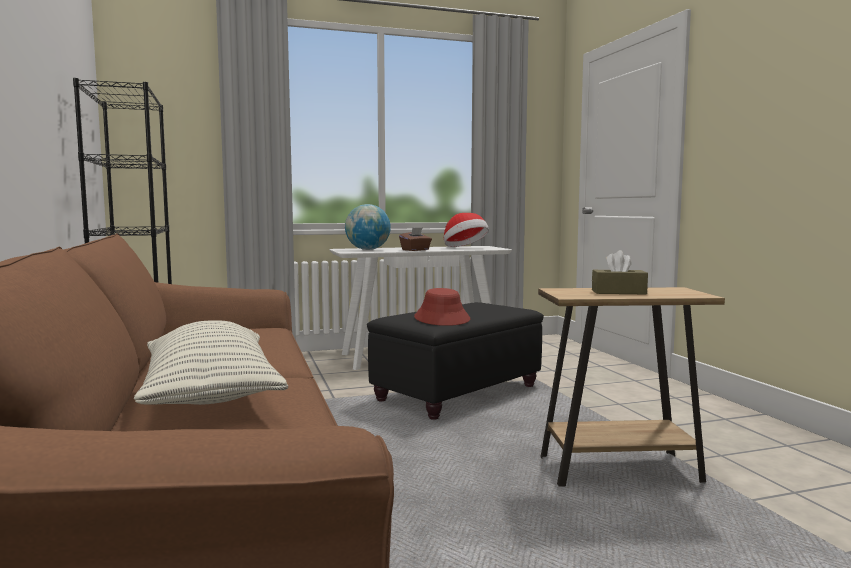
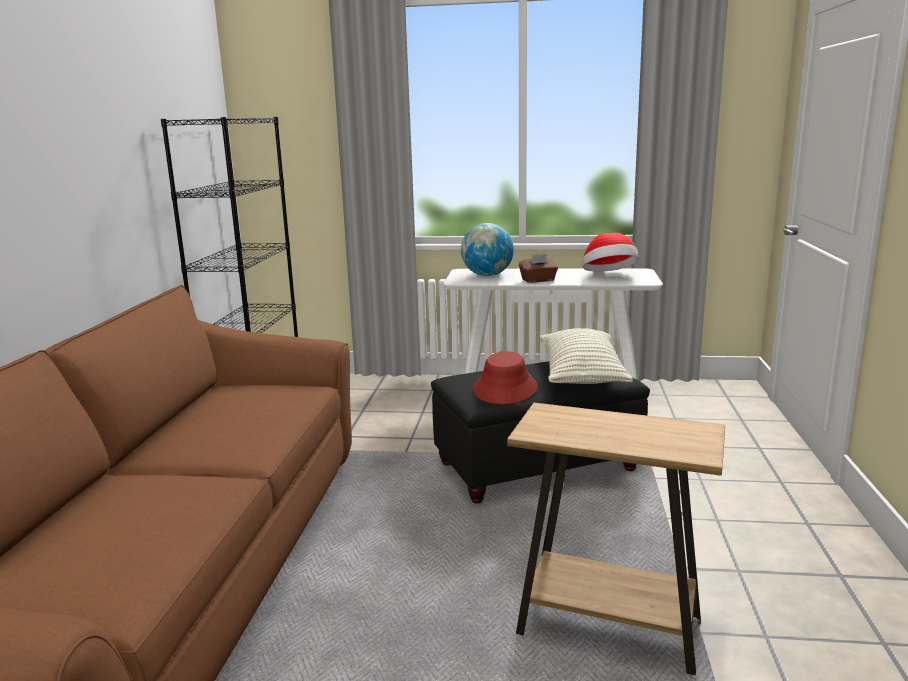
camera: 25 degrees right, 10 degrees up
pillow [134,320,288,405] -> pillow moved to [540,328,633,384]
brown tissue box [592,250,648,294] -> none

